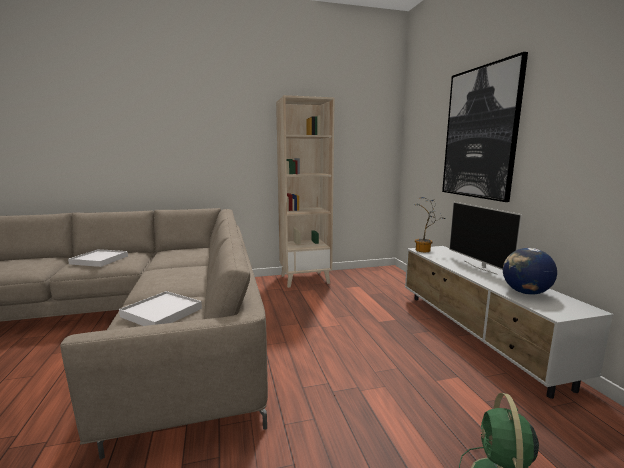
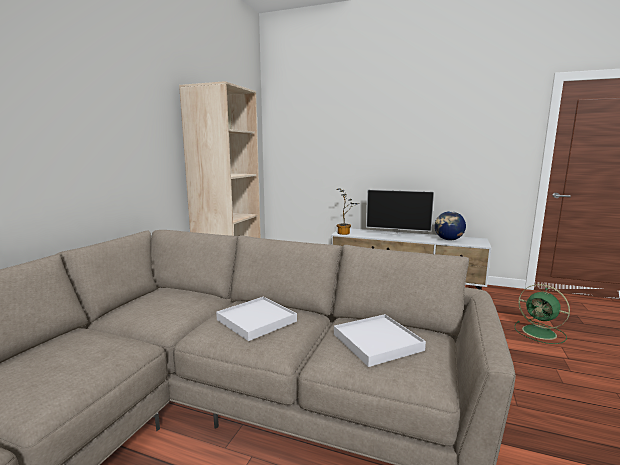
camera: 55 degrees left, 0 degrees up
white tray [68,249,128,267] -> white tray moved to [216,297,297,341]
picture [442,52,528,202] -> none

